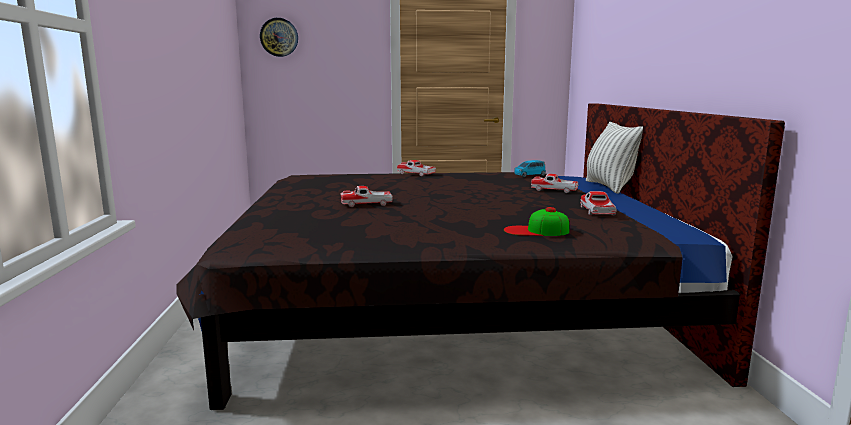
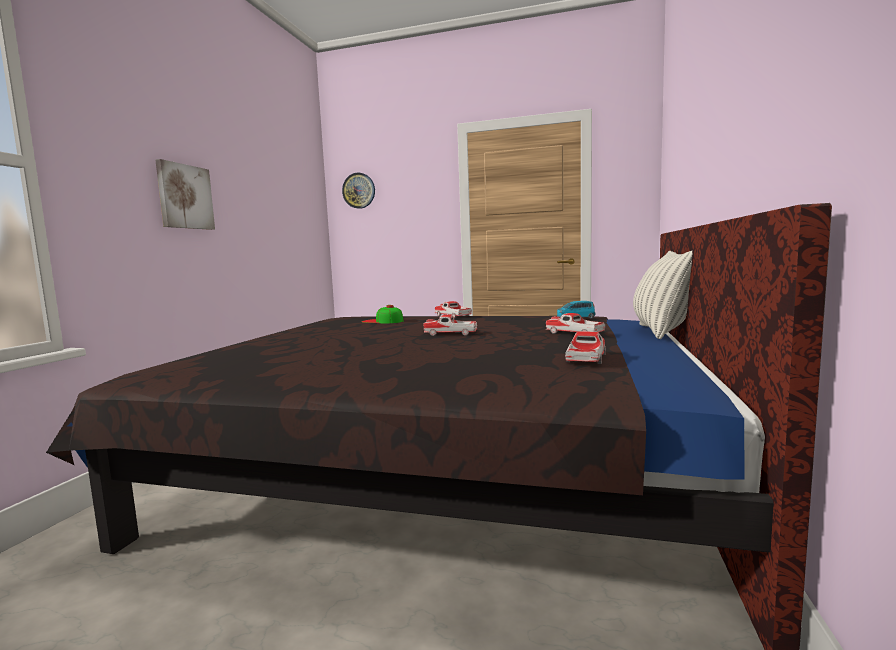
camera: 20 degrees right, 5 degrees down
toy car [340,186,393,207] -> toy car moved to [423,315,477,336]
cap [504,207,569,236] -> cap moved to [362,305,403,323]
none -> picture [155,159,215,230]

